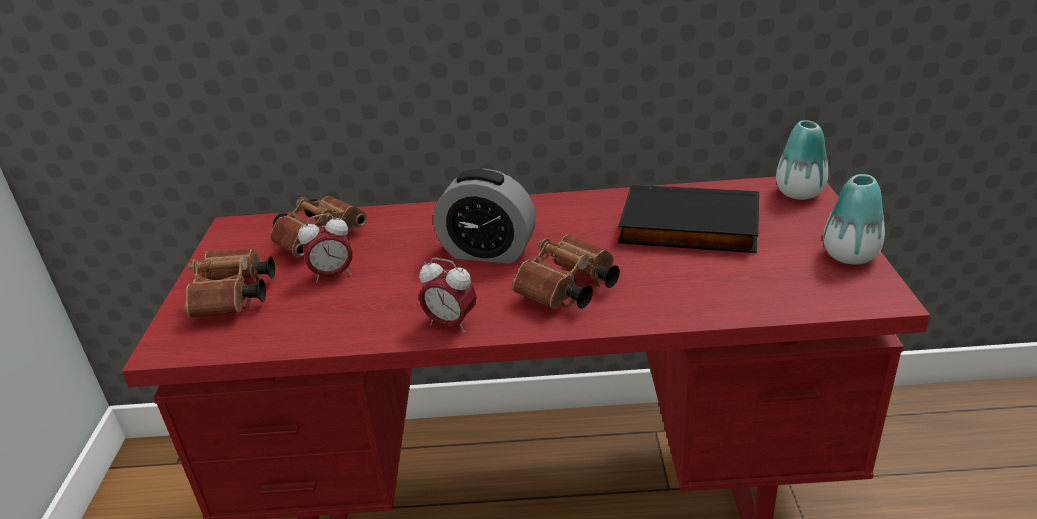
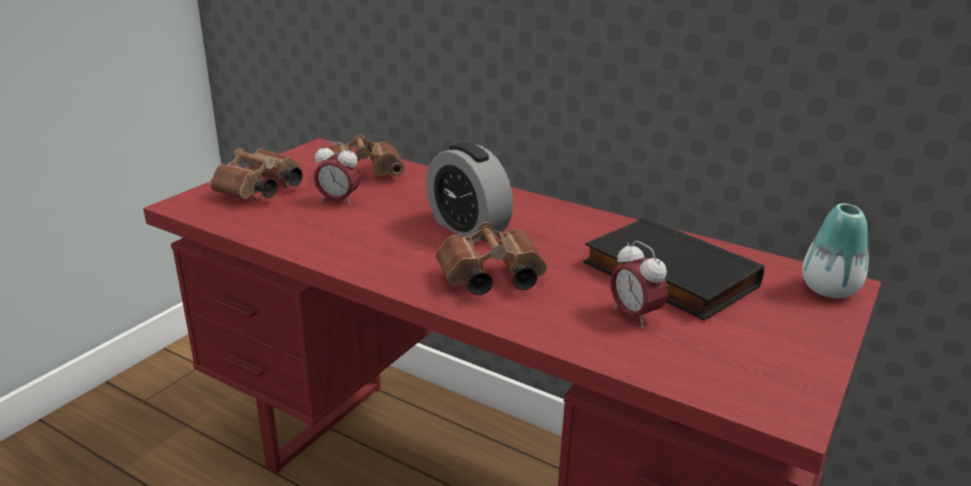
camera: 30 degrees right, 5 degrees down
alarm clock [419,258,476,333] -> alarm clock moved to [610,241,668,328]
vase [823,174,885,265] -> none

